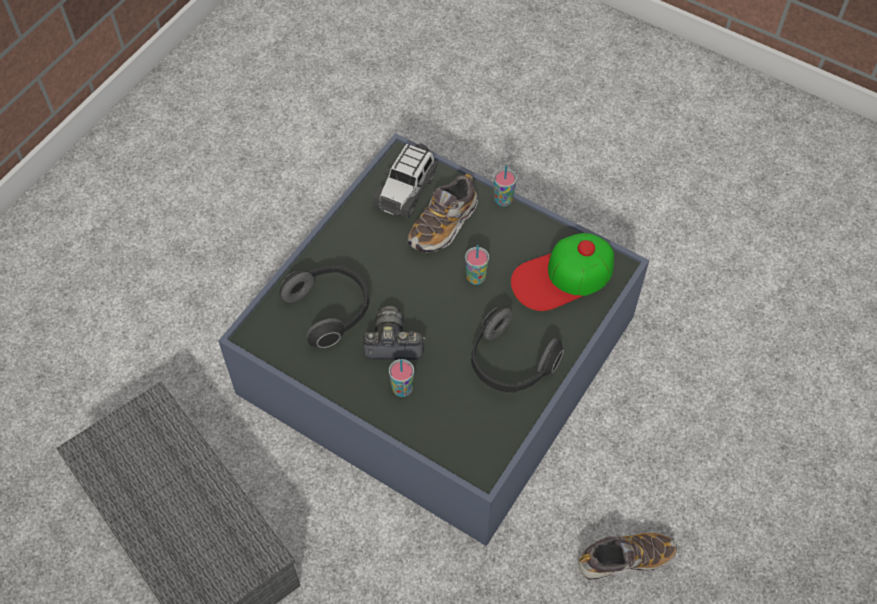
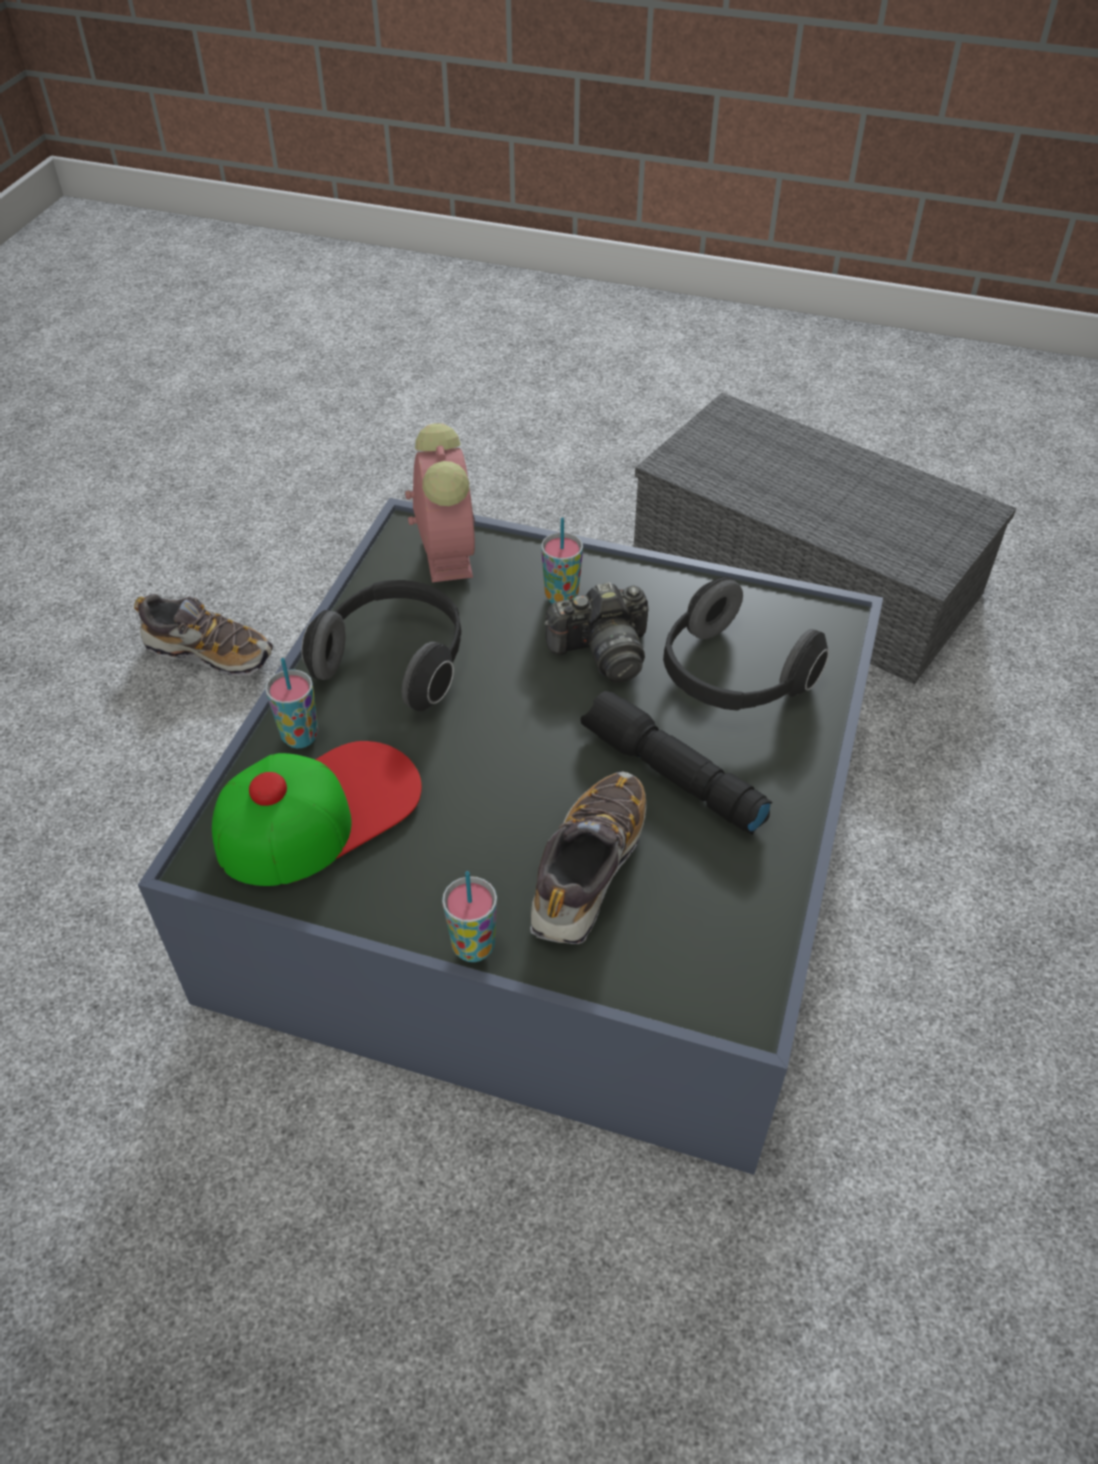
camera: 165 degrees right, 10 degrees down
toy car [372,143,437,218] -> none
cup [465,245,489,285] -> cup moved to [265,658,318,748]
shoe [577,532,677,580] -> shoe turned 135 degrees counterclockwise [134,594,273,676]
none -> alarm clock [405,423,476,582]
none -> black flashlight [581,691,772,835]

